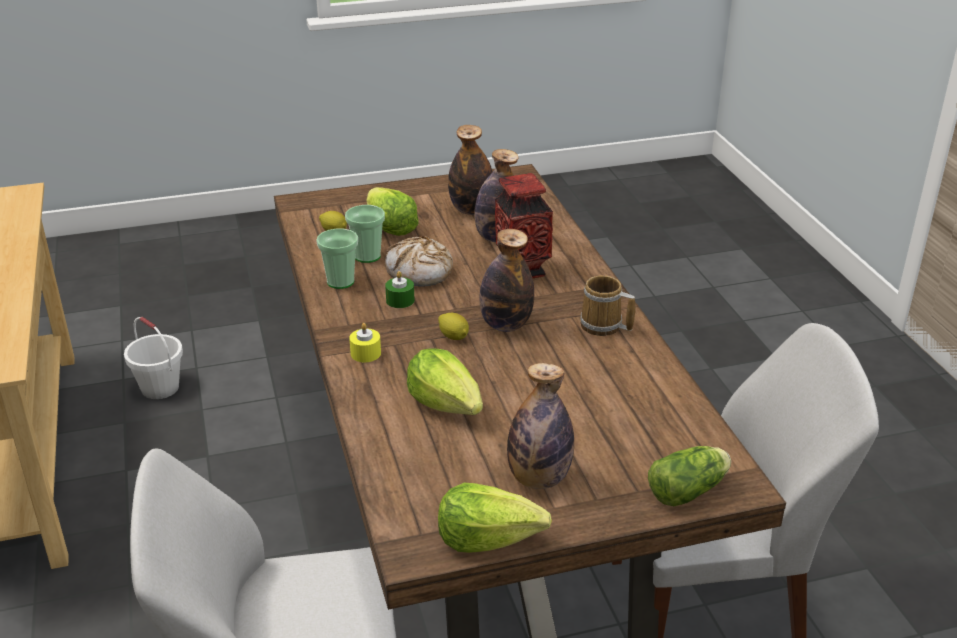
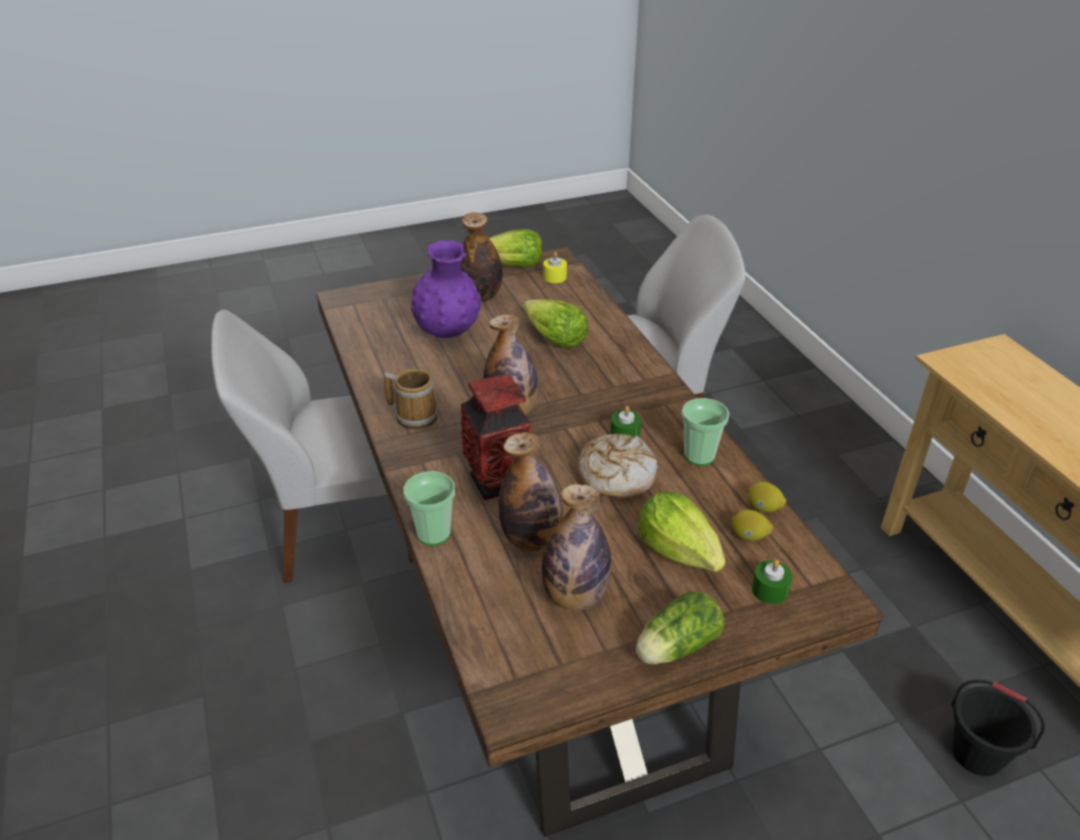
camera: 175 degrees right, 5 degrees up
white bucket [124,317,183,399] -> black bucket [951,680,1045,776]
cup [345,205,385,263] -> cup moved to [403,471,455,545]
yellow candle [349,323,381,362] -> yellow candle moved to [543,252,567,283]
lemon [438,313,469,340] -> lemon moved to [748,482,786,512]
lettuce [648,446,731,506] -> lettuce moved to [636,592,725,665]
none -> purple vase [411,240,481,338]
none -> green candle [752,559,793,604]

